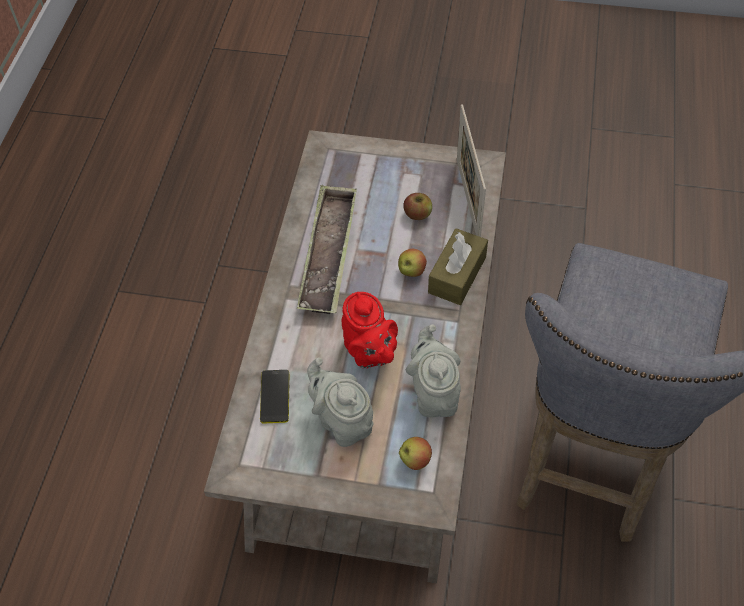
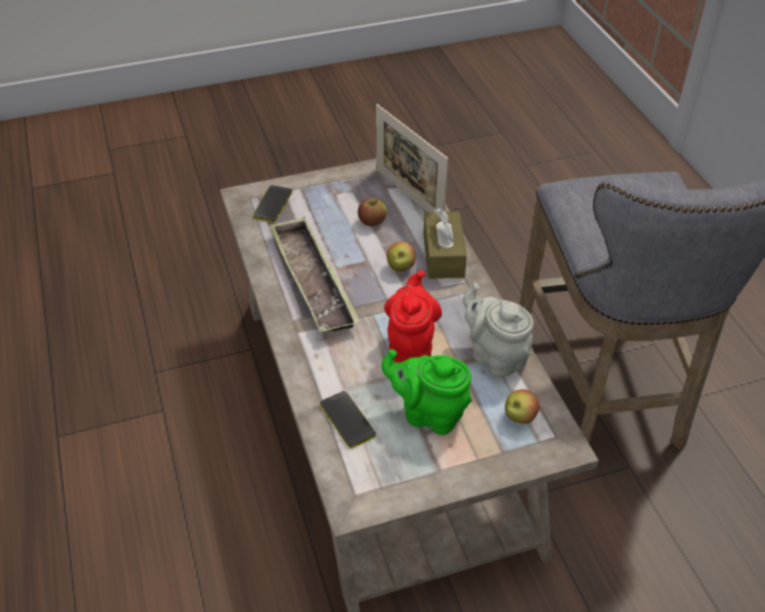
camera: 30 degrees left, 10 degrees down
grey teapot [307,358,374,447] -> green teapot [381,349,472,435]
red teapot [342,292,398,368] -> red teapot turned 120 degrees counterclockwise [384,270,442,363]
none -> phone [253,185,293,222]

